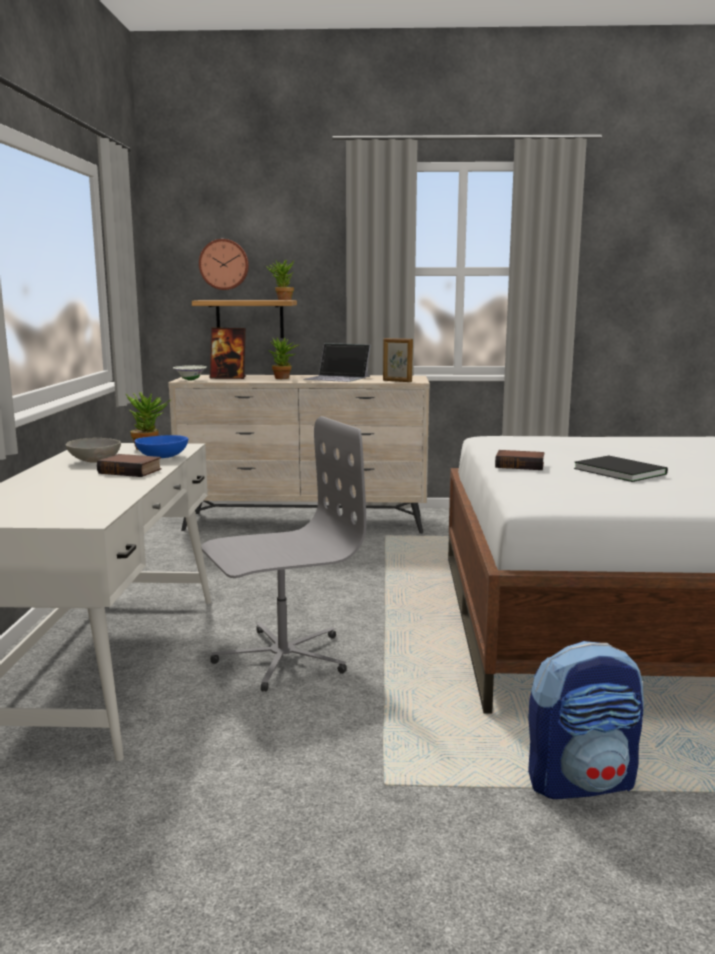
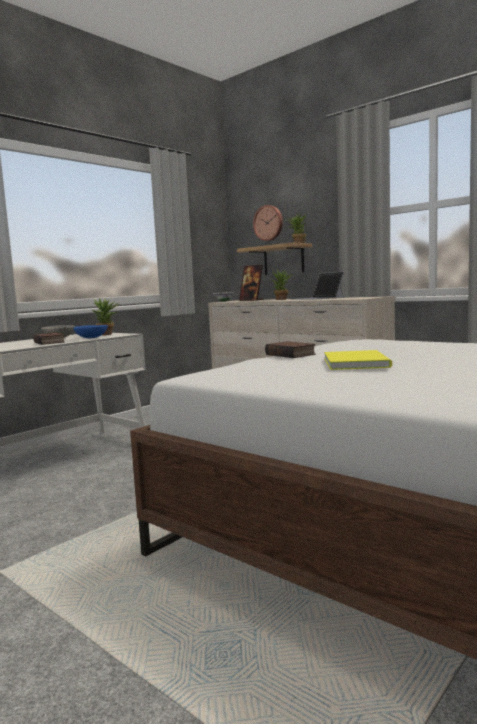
camera: 40 degrees right, 5 degrees down
grey office chair [202,416,366,692] -> none
picture frame [383,338,413,382] -> none
backpack [528,641,644,799] -> none
black book [574,456,668,482] -> yellow book [324,350,392,370]

